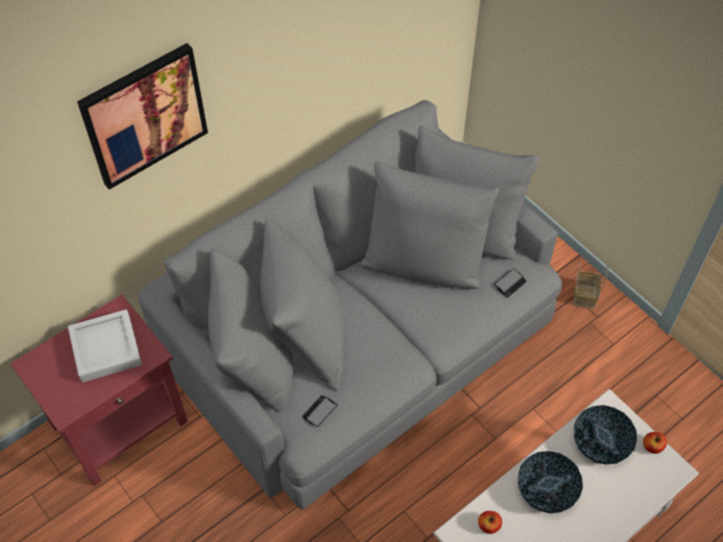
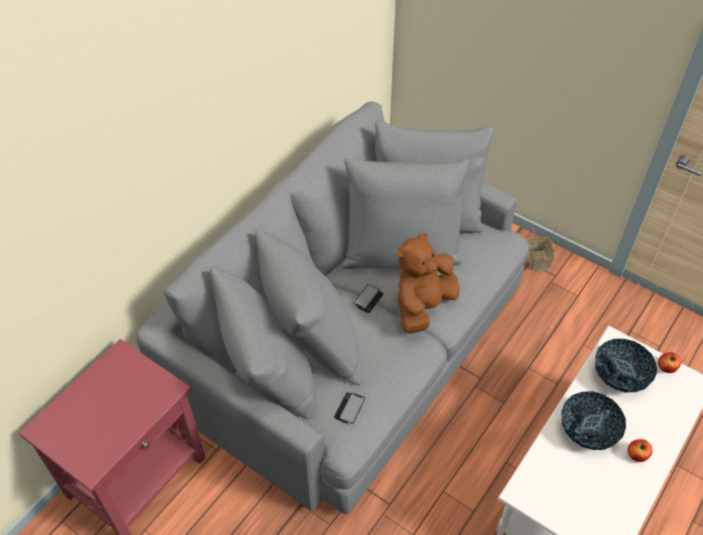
camera: 15 degrees left, 5 degrees down
grey tray [68,309,142,383] -> none
picture [77,43,208,190] -> none
apple [478,511,502,534] -> apple moved to [628,439,652,462]
phone [494,268,527,298] -> phone moved to [353,284,384,313]
none -> brown plush toy [398,232,460,334]

